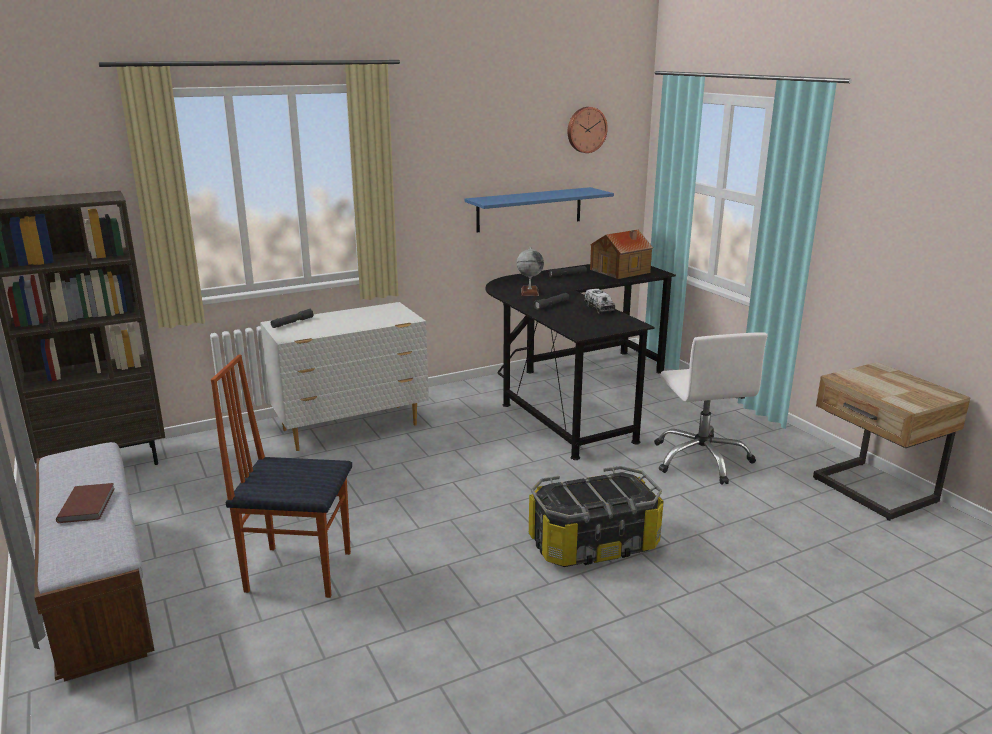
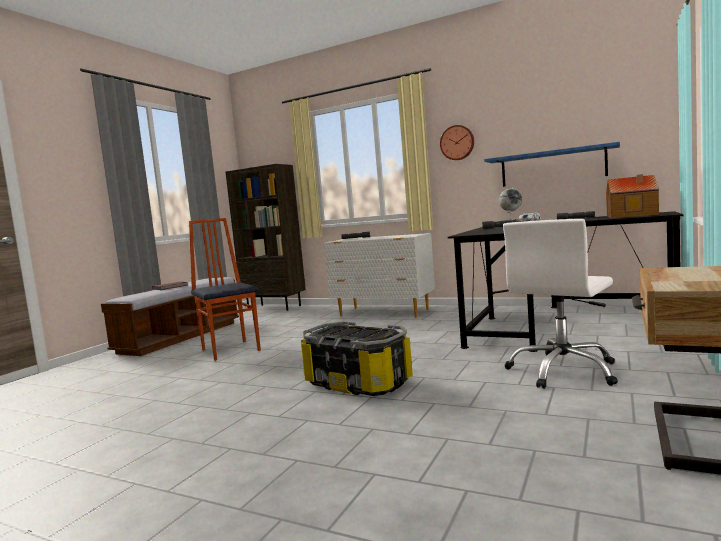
camera: 55 degrees right, 15 degrees down
wall clock [568,107,608,153] -> wall clock moved to [440,125,474,160]

